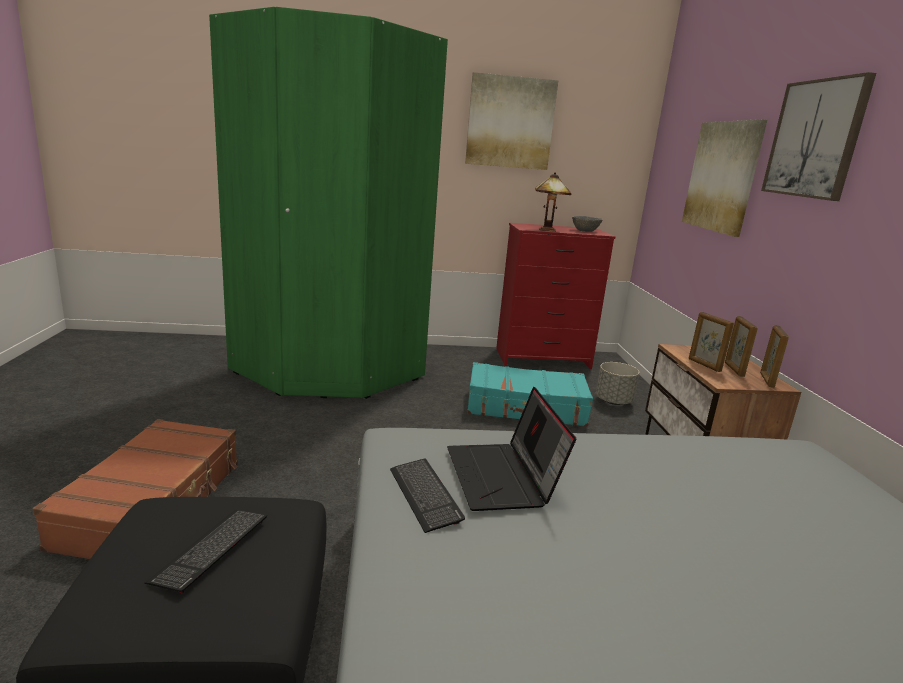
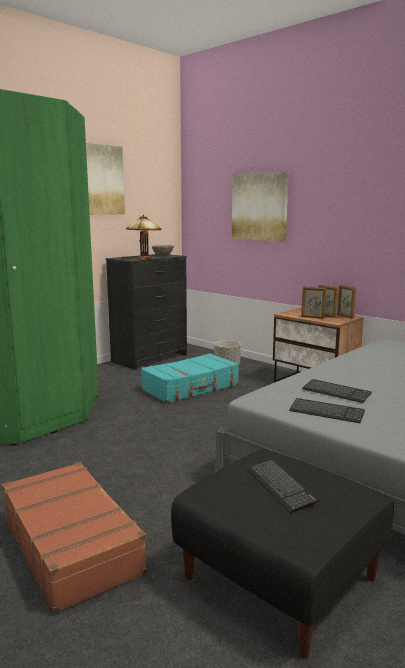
camera: 40 degrees left, 5 degrees down
laptop [447,387,576,511] -> keyboard [302,379,372,403]
red dresser [496,223,615,369] -> black dresser [106,254,187,370]
picture [761,72,876,201] -> none

